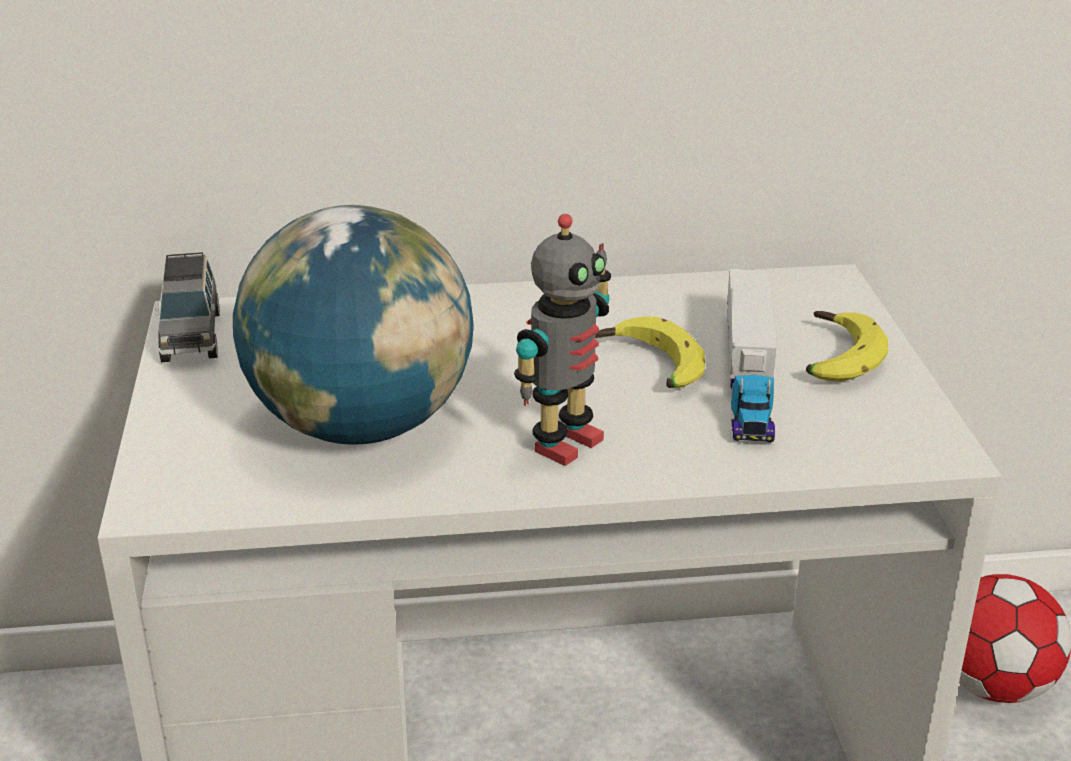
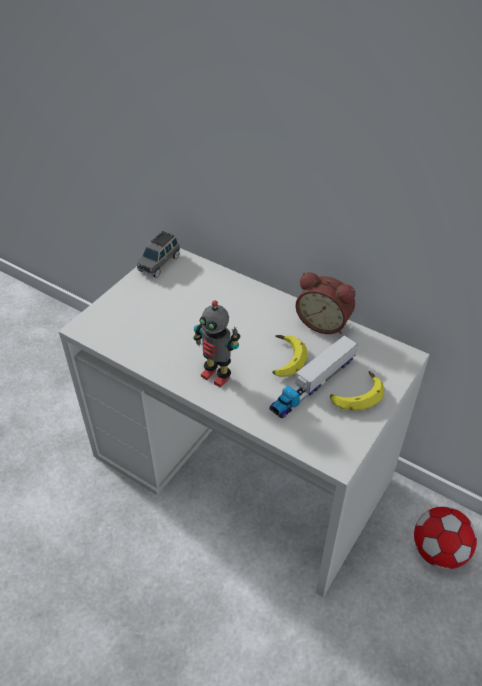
camera: 40 degrees right, 15 degrees up
globe [233,205,474,445] -> none
toy robot [514,214,611,466] -> toy robot turned 45 degrees clockwise [193,300,240,388]
none -> alarm clock [296,272,355,334]

